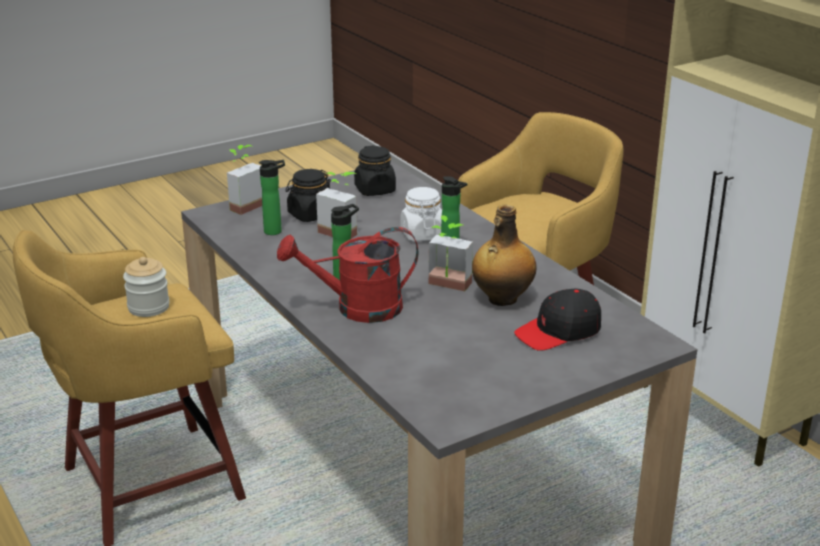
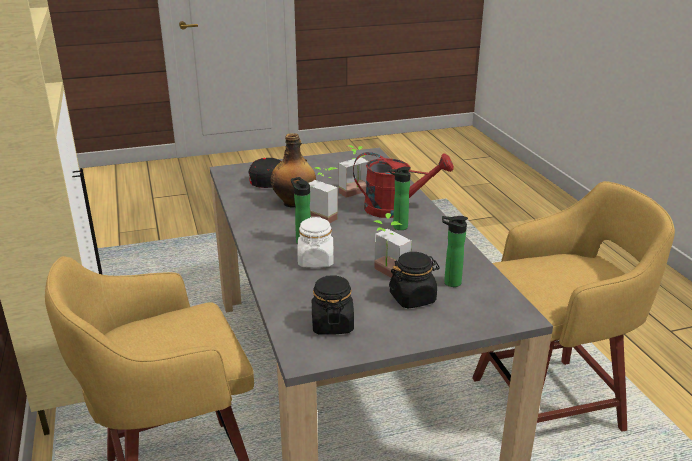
camera: 165 degrees left, 0 degrees up
jar [123,257,170,317] -> none
potted plant [227,145,262,215] -> potted plant moved to [339,145,369,198]

